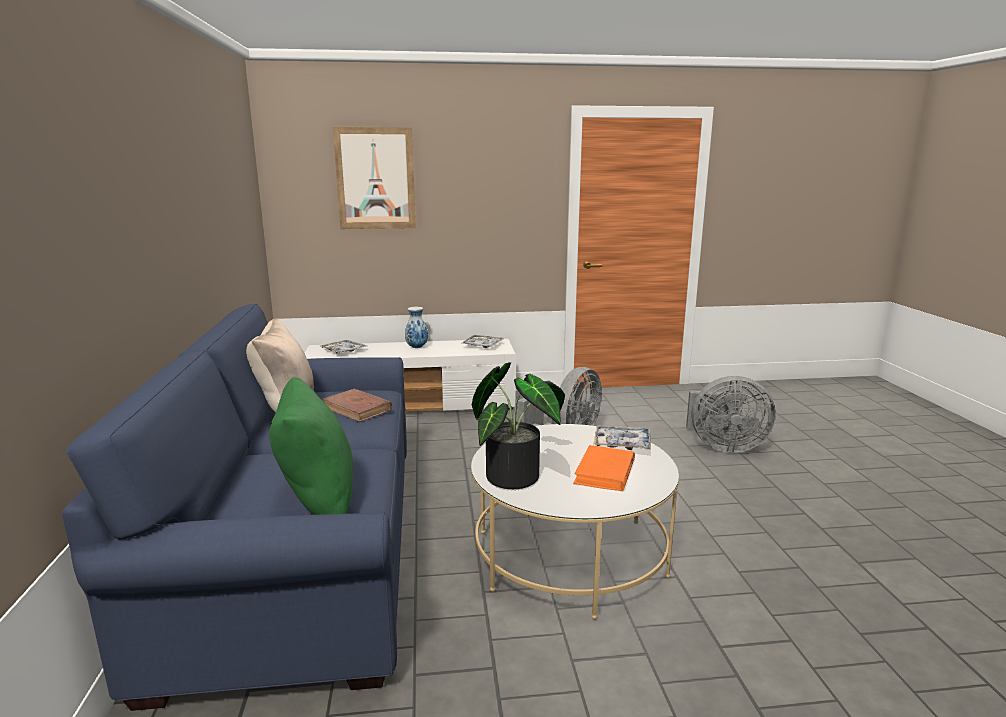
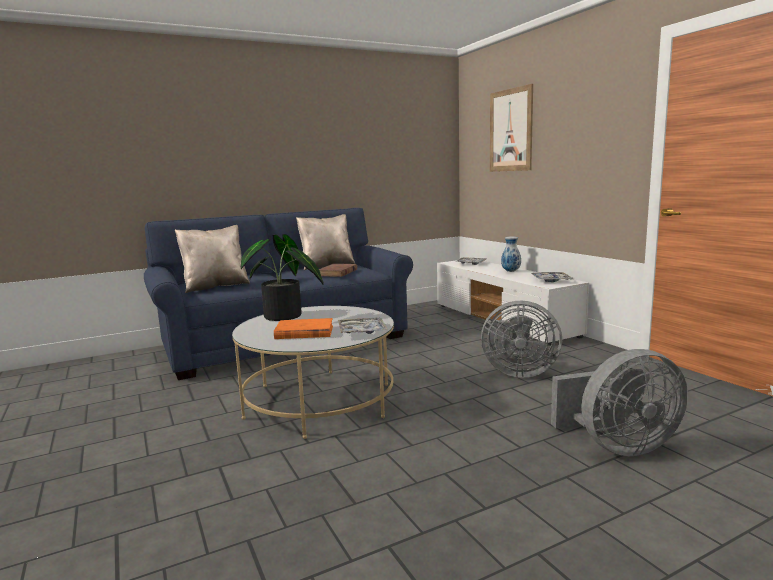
camera: 70 degrees right, 5 degrees down
green pillow [269,377,353,515] -> beige pillow [175,225,250,293]
grey fan [686,376,776,453] -> grey fan turned 90 degrees counterclockwise [551,349,688,456]

